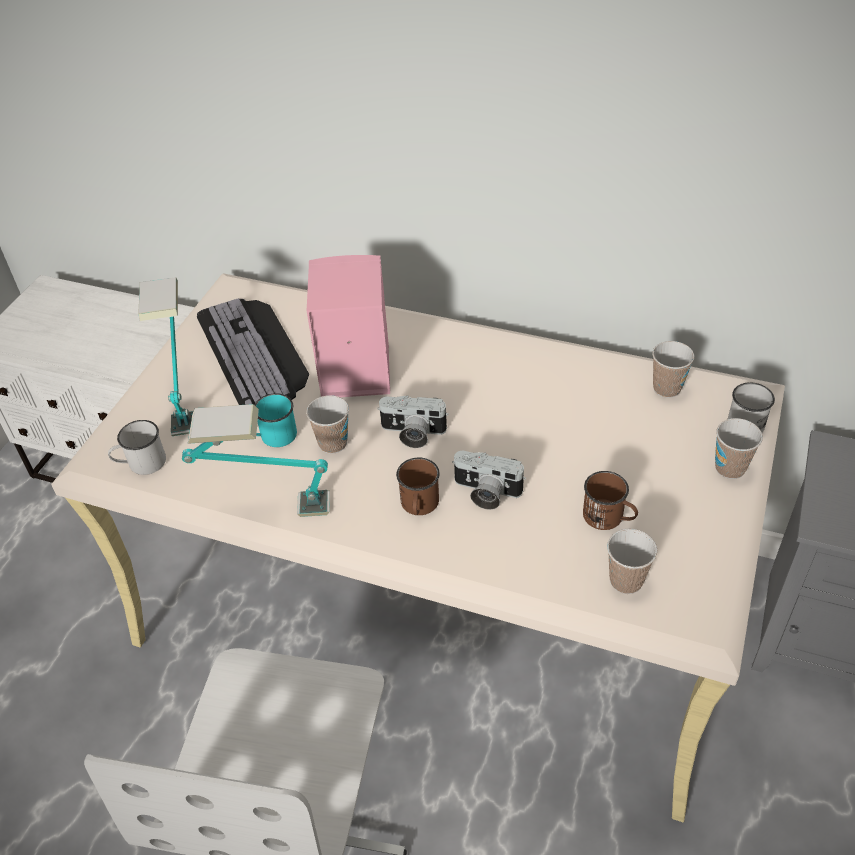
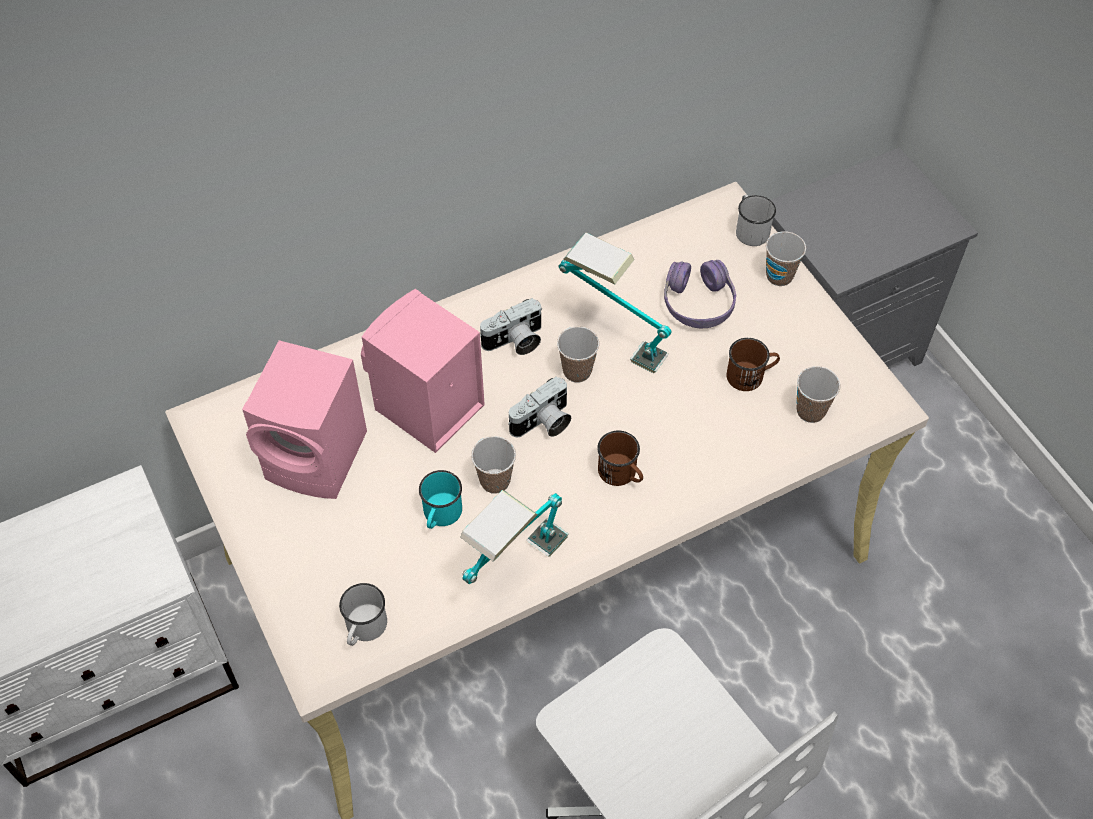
camera: 50 degrees left, 10 degrees up
table lamp [138,277,193,436] -> table lamp moved to [559,233,672,373]
keyboard [197,298,309,405] -> pink speaker [242,340,367,499]
camera [452,451,526,510] -> camera moved to [480,298,542,355]
cup [652,341,694,398] -> cup moved to [557,326,599,382]
none -> purple headphones [664,260,736,329]

